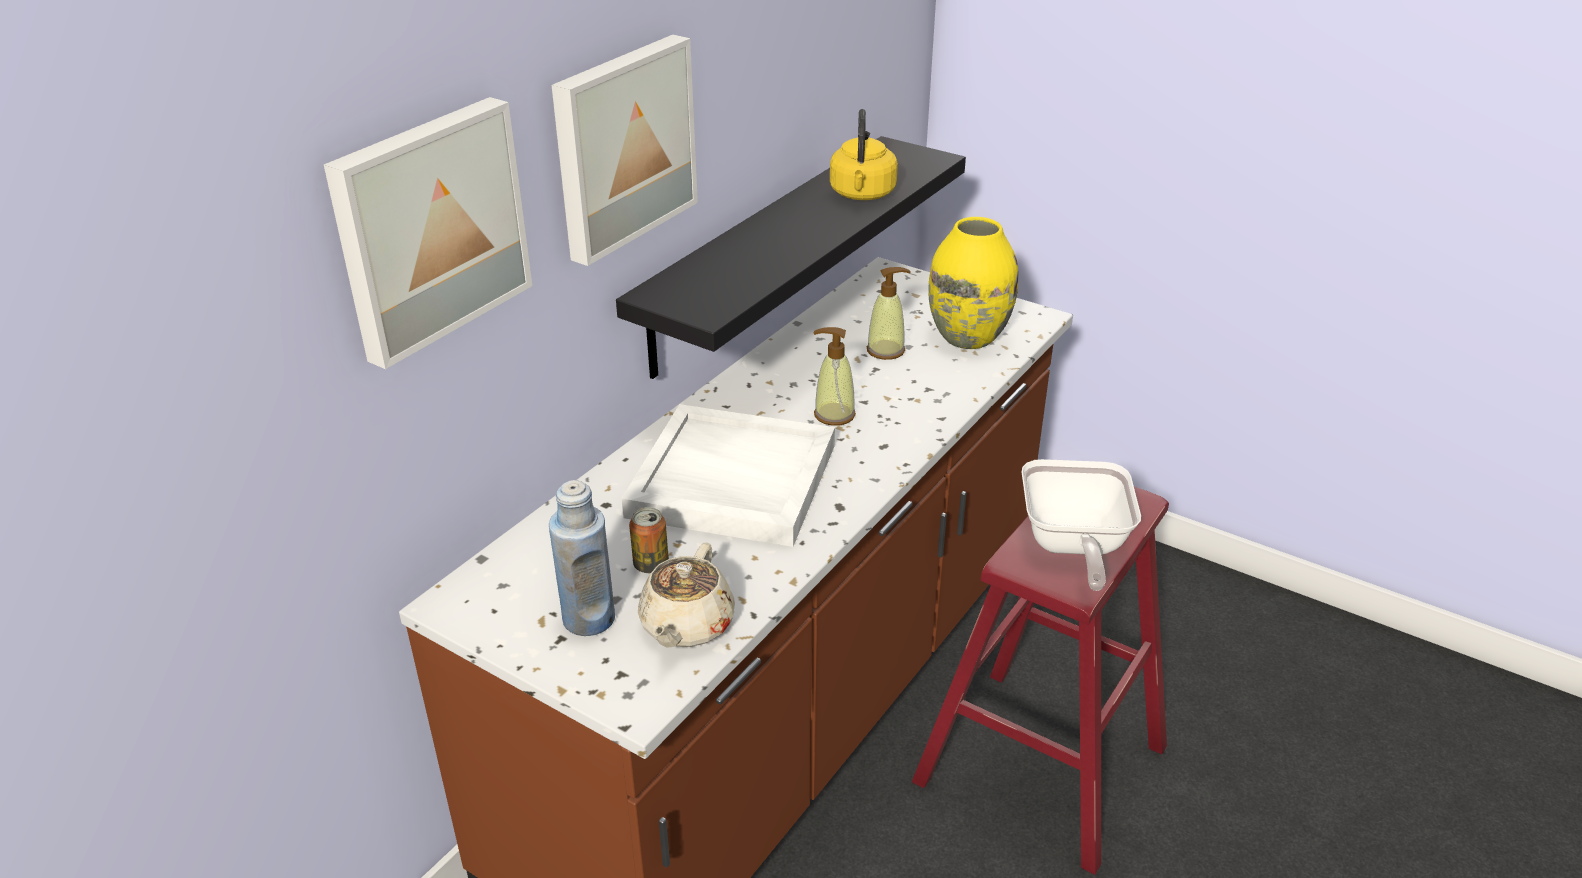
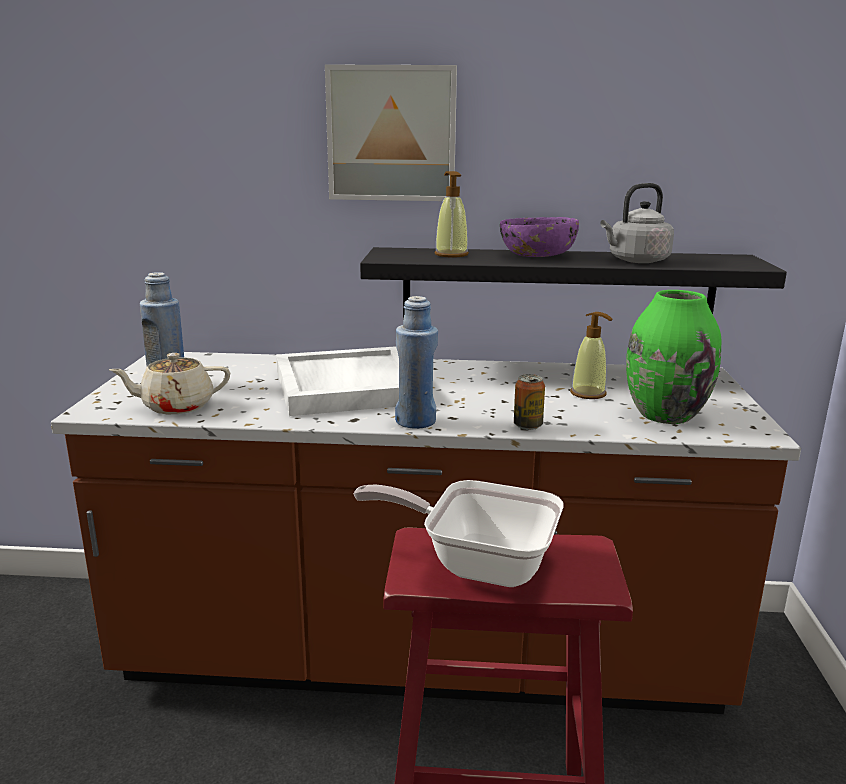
camera: 60 degrees right, 15 degrees down
picture [324,97,533,369] -> none
can [629,507,669,573] -> can moved to [514,374,545,430]
soap dispenser [814,327,856,426] -> soap dispenser moved to [434,171,469,258]
yellow kettle [830,109,898,200] -> grey kettle [600,183,674,263]
yellow vase [928,217,1018,349] -> green vase [626,290,721,424]
frying pan [1021,459,1141,591] -> frying pan turned 45 degrees clockwise [354,480,564,587]
none -> blue bottle [395,296,438,429]
none -> purple bowl [500,217,579,257]

